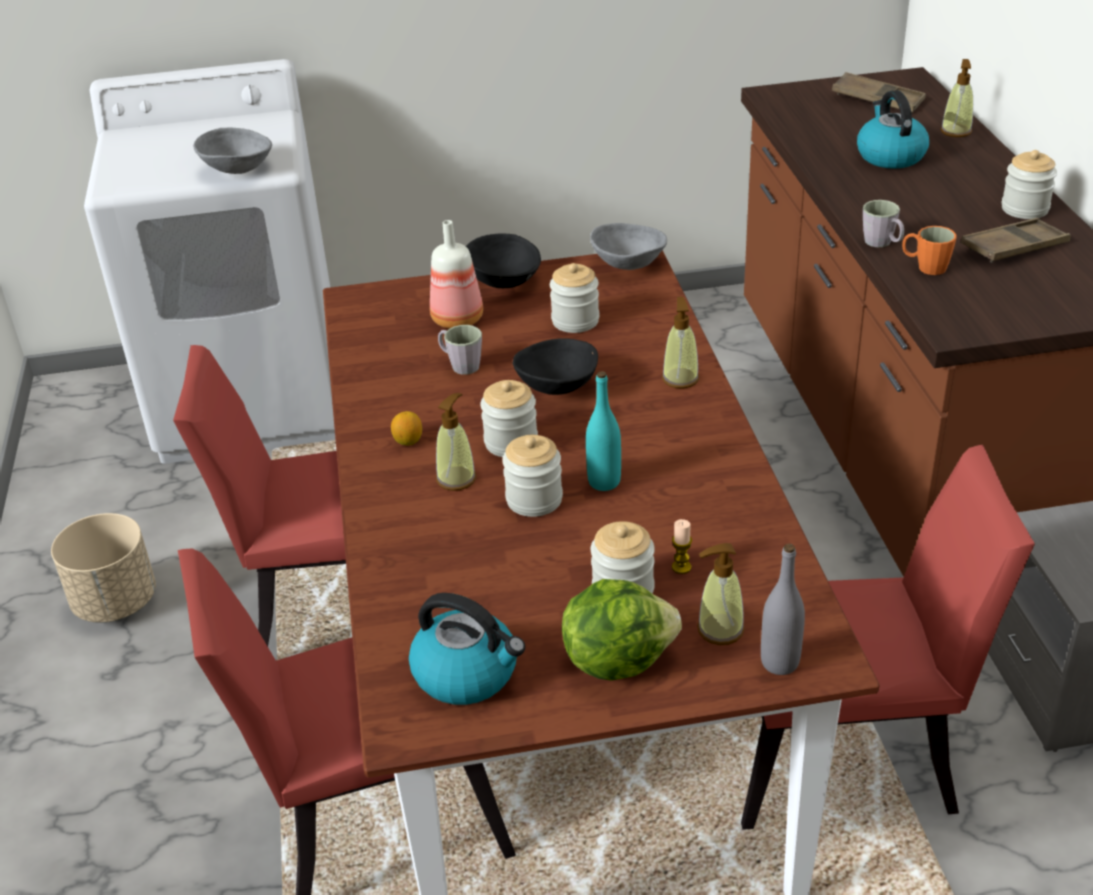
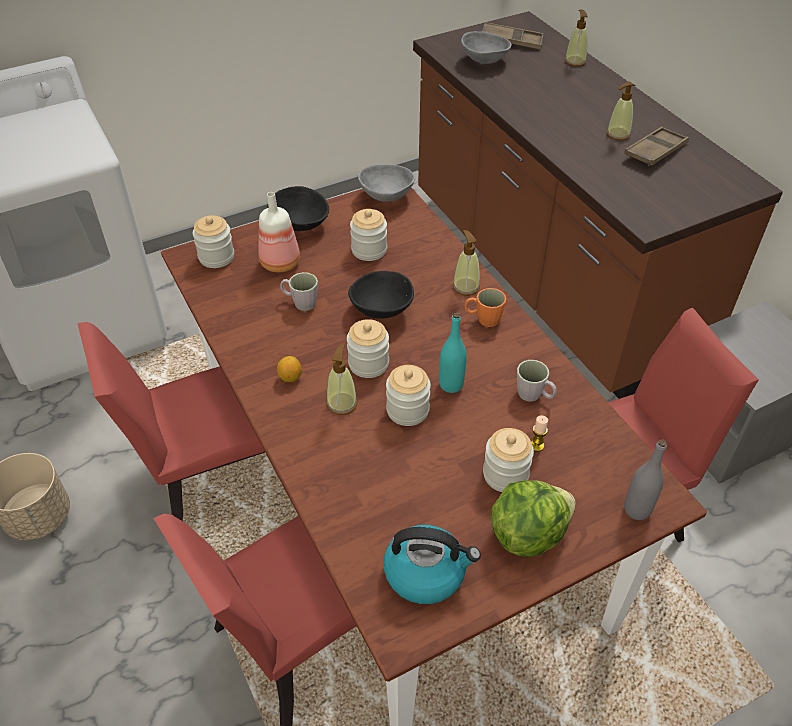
camera: 20 degrees left, 10 degrees up
grey bowl [193,128,272,174] -> grey bowl moved to [461,31,512,64]
soap dispenser [697,543,745,645] -> soap dispenser moved to [607,82,636,141]
kettle [857,90,929,169] -> none
grey mug [863,200,904,247] -> grey mug moved to [517,360,557,402]
orange mug [902,226,957,275] -> orange mug moved to [464,288,506,327]
jar [1002,150,1057,219] -> jar moved to [193,216,234,268]

